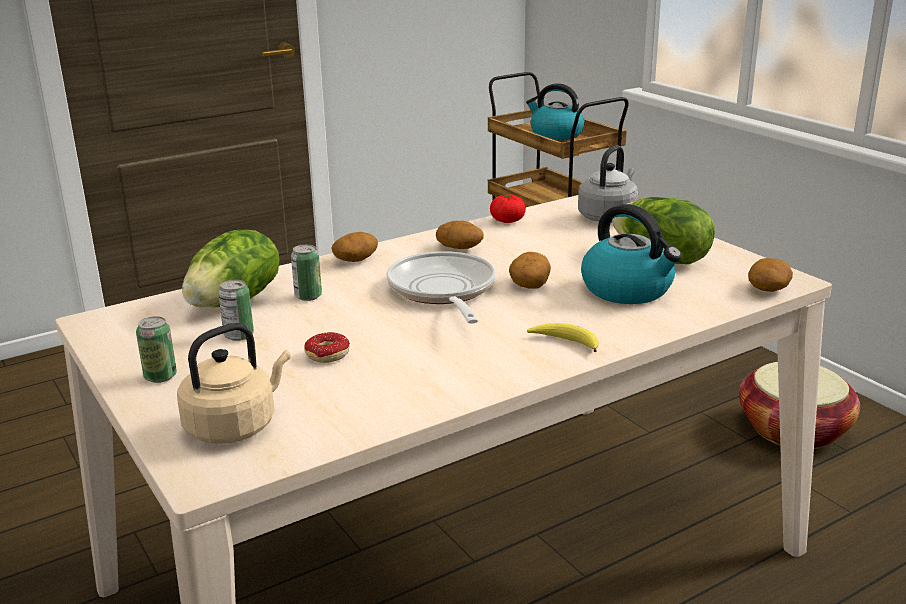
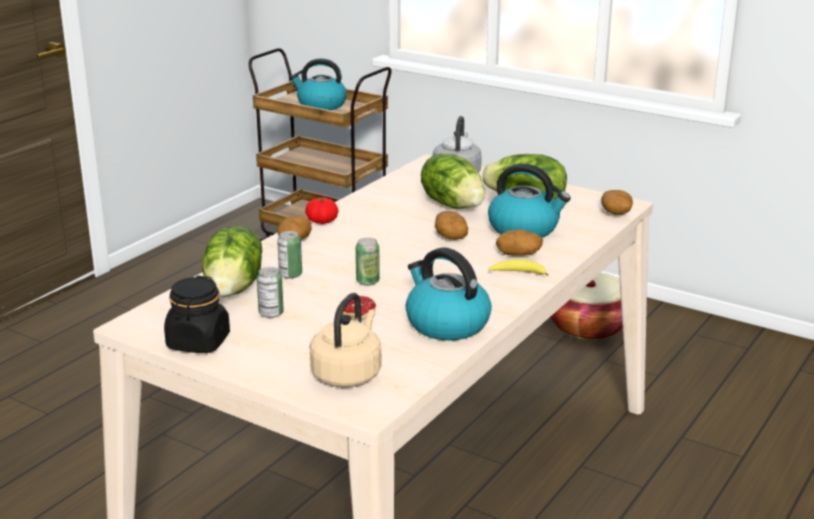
camera: 25 degrees left, 0 degrees up
can [136,316,177,383] -> can moved to [356,237,380,286]
frying pan [387,251,496,324] -> none
potato [436,221,484,249] -> potato moved to [496,230,543,256]
tomato [490,194,526,223] -> tomato moved to [305,197,338,224]
none -> black jar [164,276,230,353]
none -> kettle [405,247,492,340]
none -> lettuce [421,154,485,209]

